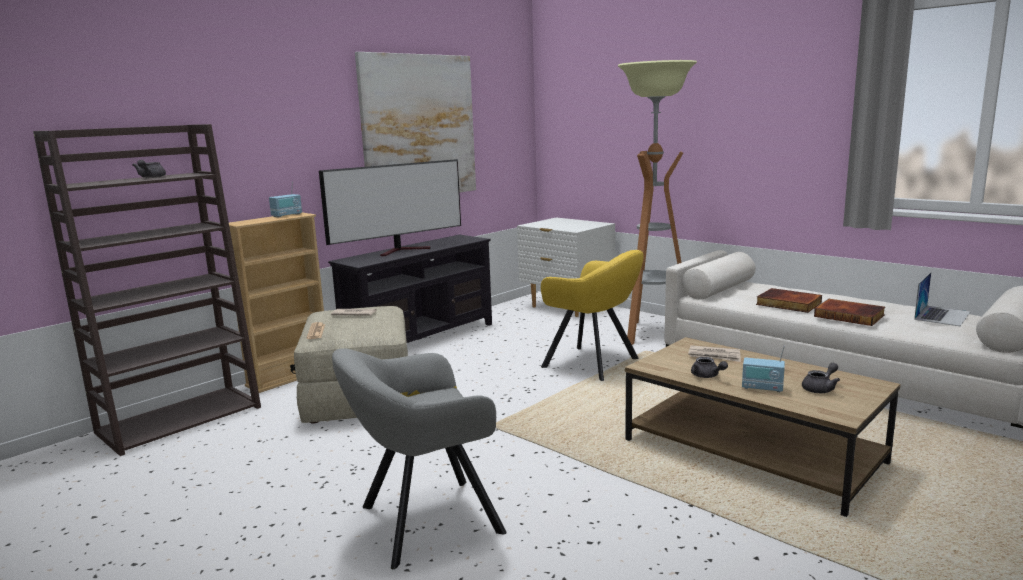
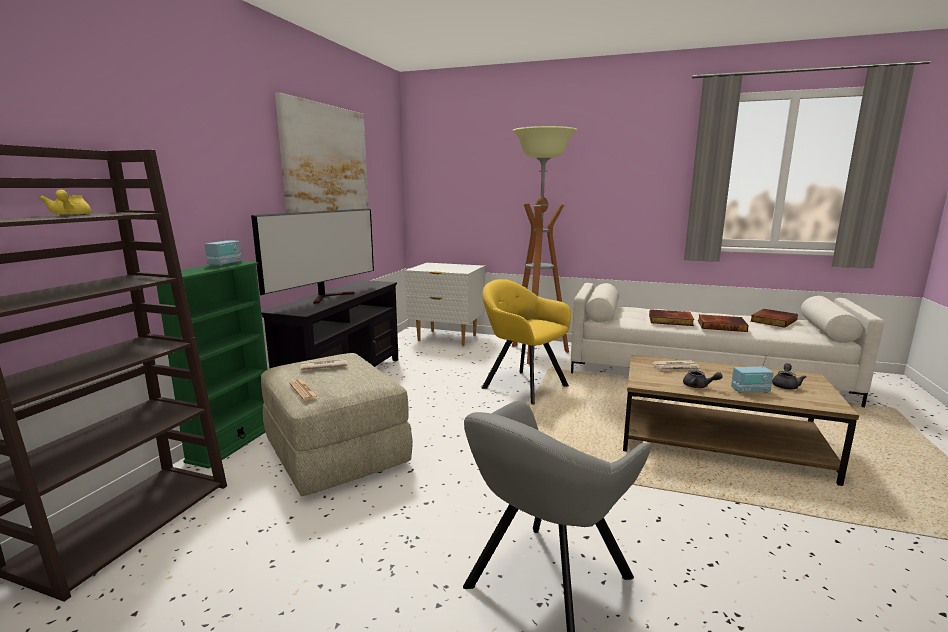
camera: 25 degrees left, 0 degrees up
grey teapot [133,160,166,178] -> yellow teapot [39,190,91,216]
beige bookcase [229,213,324,393] -> green bookcase [157,261,267,469]
yellow armchair [541,250,644,381] -> yellow armchair turned 150 degrees counterclockwise [482,279,571,405]
laptop [914,272,971,326] -> book [750,309,798,328]

